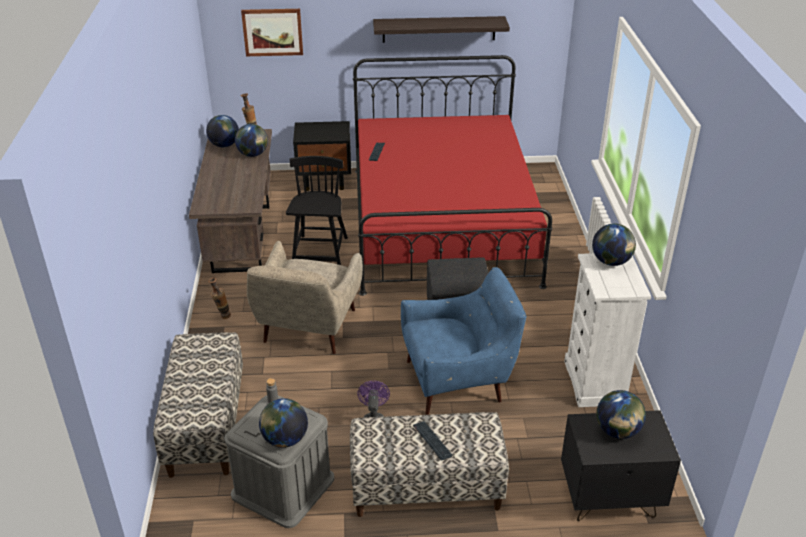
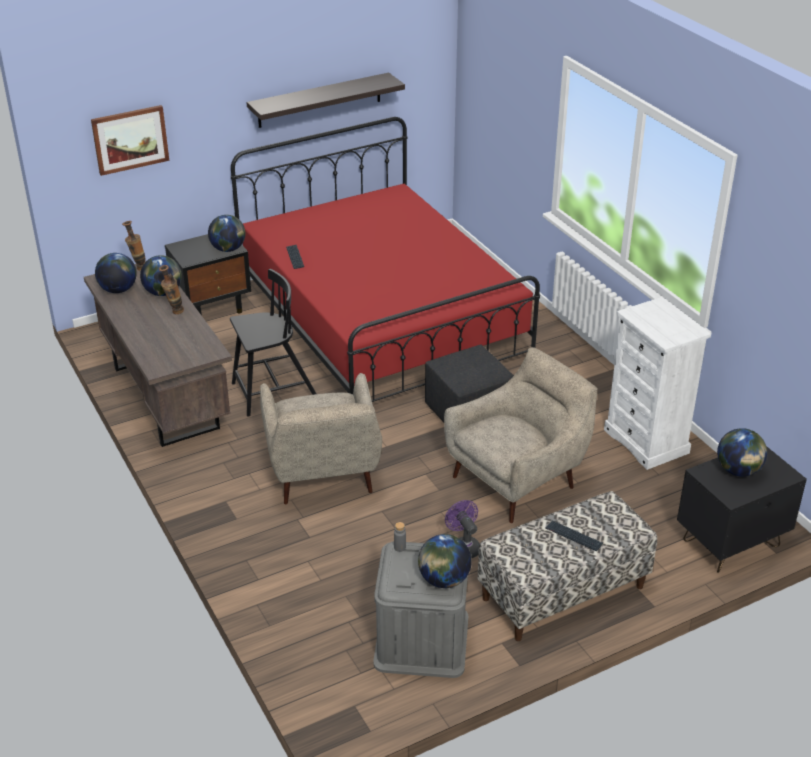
camera: 25 degrees left, 0 degrees up
bench [153,332,243,478] -> none
vase [208,278,231,319] -> vase moved to [159,265,184,314]
black chair [286,156,348,265] -> black chair turned 90 degrees clockwise [230,269,316,417]
blue armchair [401,267,527,415] -> beige armchair [444,347,597,523]
globe [592,224,636,266] -> globe moved to [208,215,245,252]

